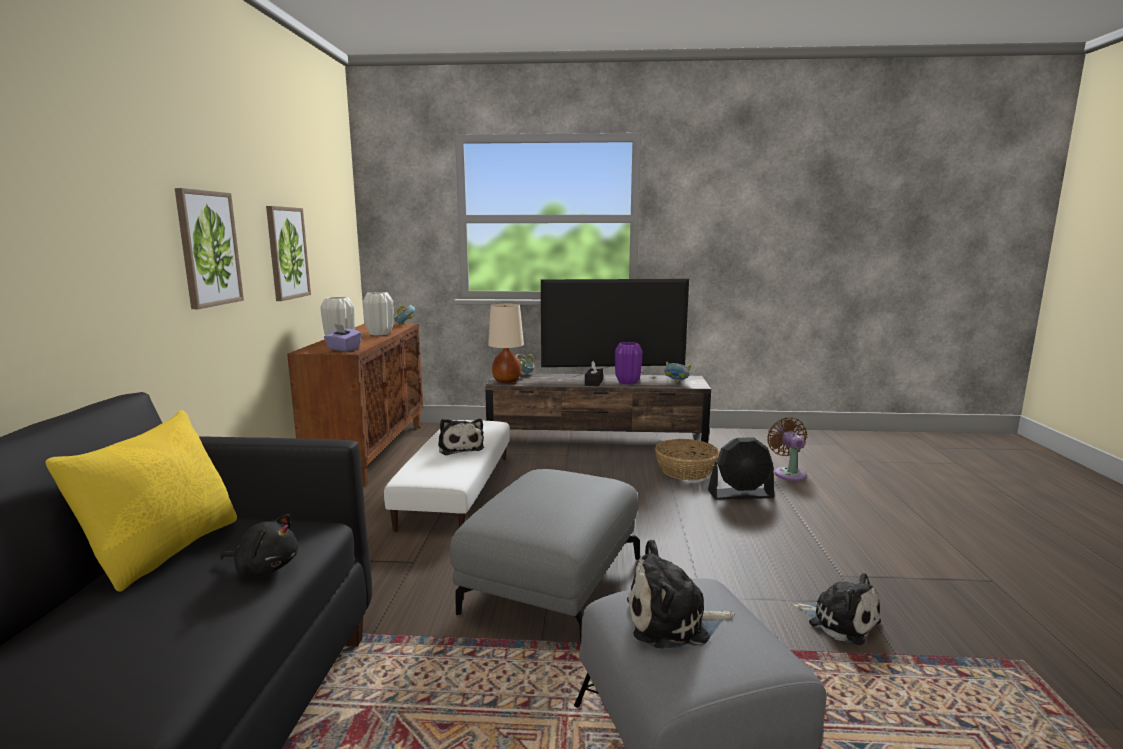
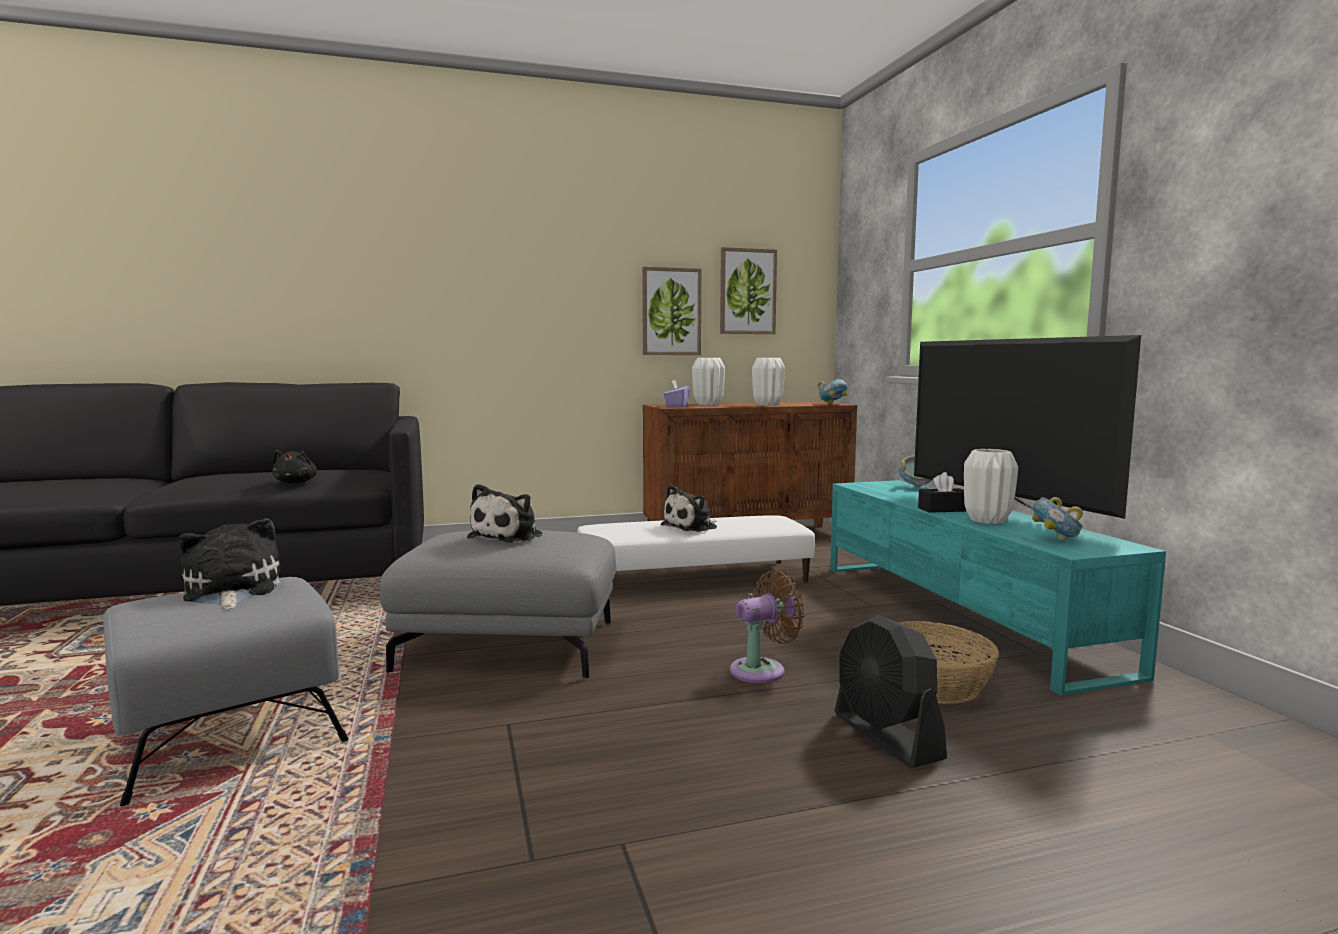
camera: 70 degrees right, 5 degrees down
yellow pillow [45,410,237,592] -> none
picture [175,188,244,309] -> picture moved to [720,247,777,334]
brown tv stand [485,373,711,448] -> turquoise tv stand [830,480,1166,696]
beige table lamp [488,303,524,383] -> none
purple vase [615,342,643,384] -> white vase [964,449,1018,524]
brown fan [767,417,807,481] -> brown fan moved to [730,570,805,683]
plush toy [791,573,881,645] -> plush toy moved to [467,484,543,542]

